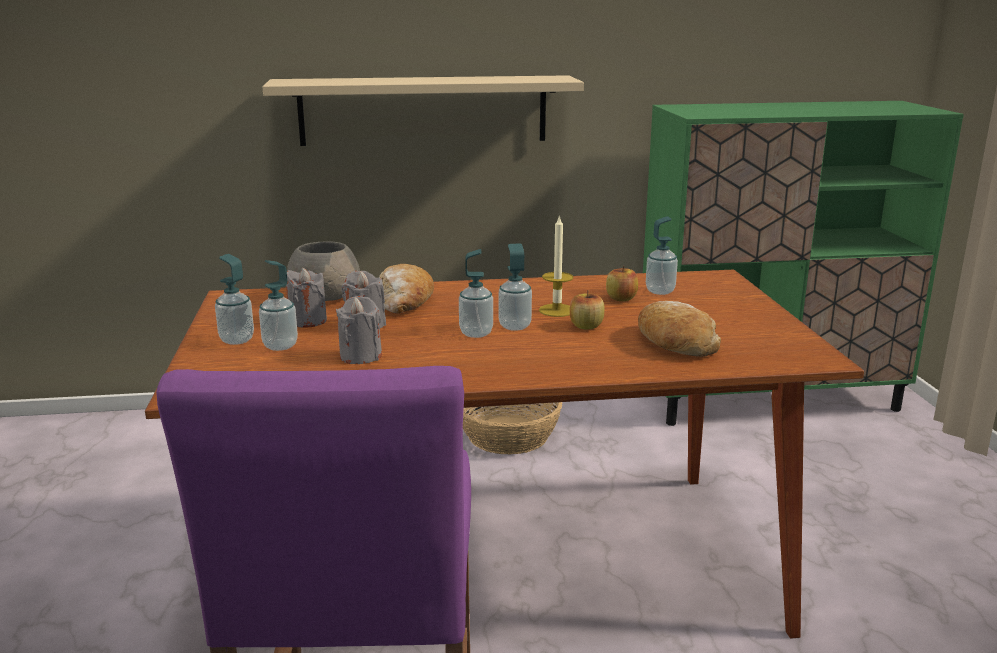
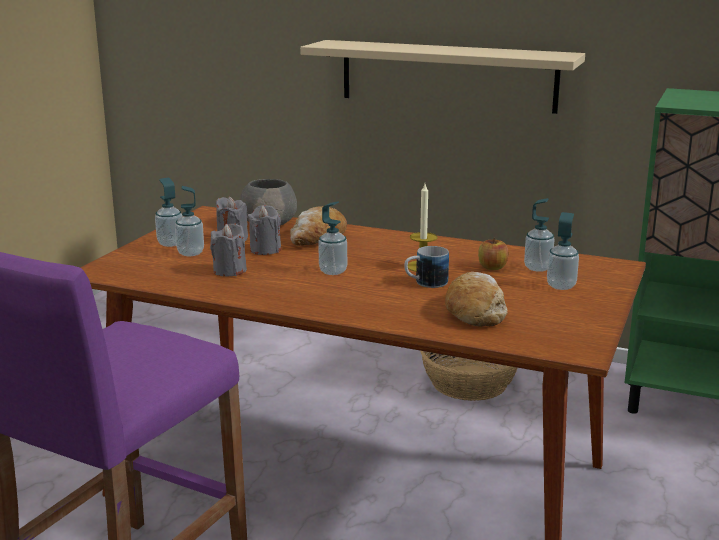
camera: 30 degrees right, 0 degrees up
soap dispenser [499,243,532,331] -> soap dispenser moved to [547,212,579,290]
apple [570,290,605,330] -> mug [404,246,449,288]

